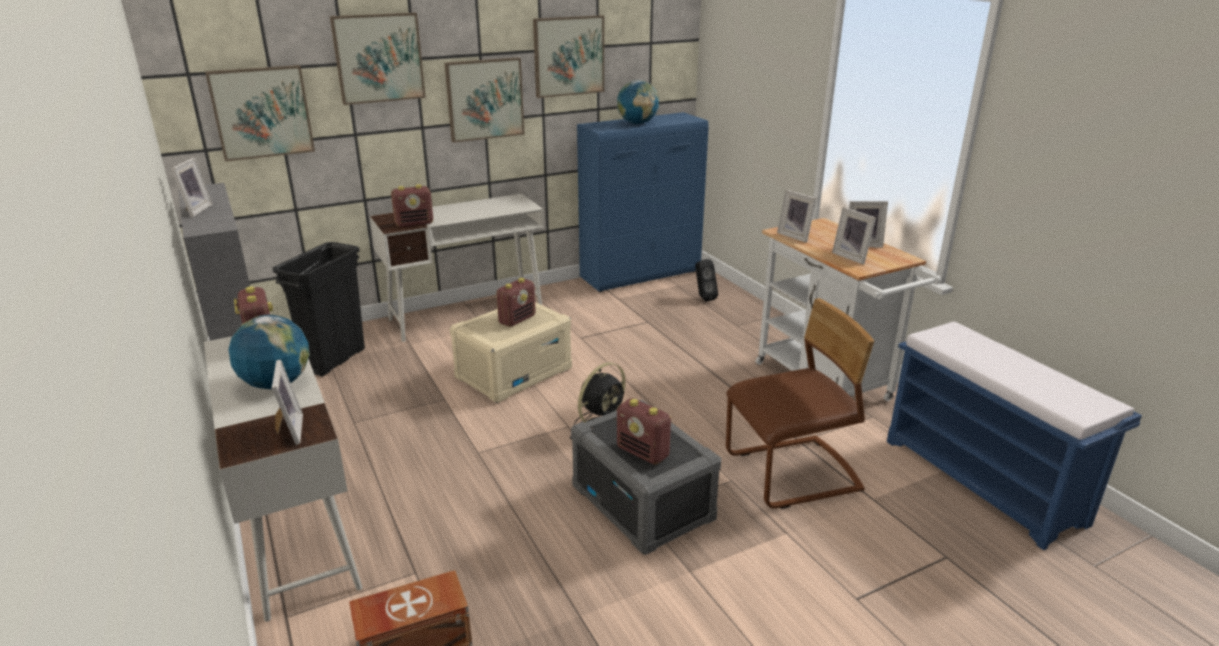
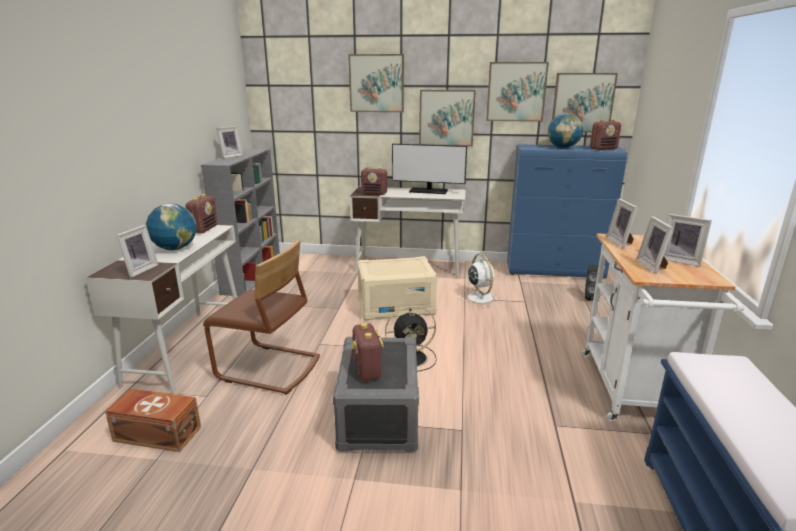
camera: 35 degrees right, 5 degrees down
picture [205,65,315,161] -> picture moved to [552,73,618,133]
black trash can [272,242,365,377] -> none
radio [496,278,536,327] -> radio moved to [590,119,621,150]
brown chair [726,298,874,509] -> brown chair moved to [203,240,320,395]
none -> monitor [392,144,467,194]
none -> white fan [459,254,500,308]

